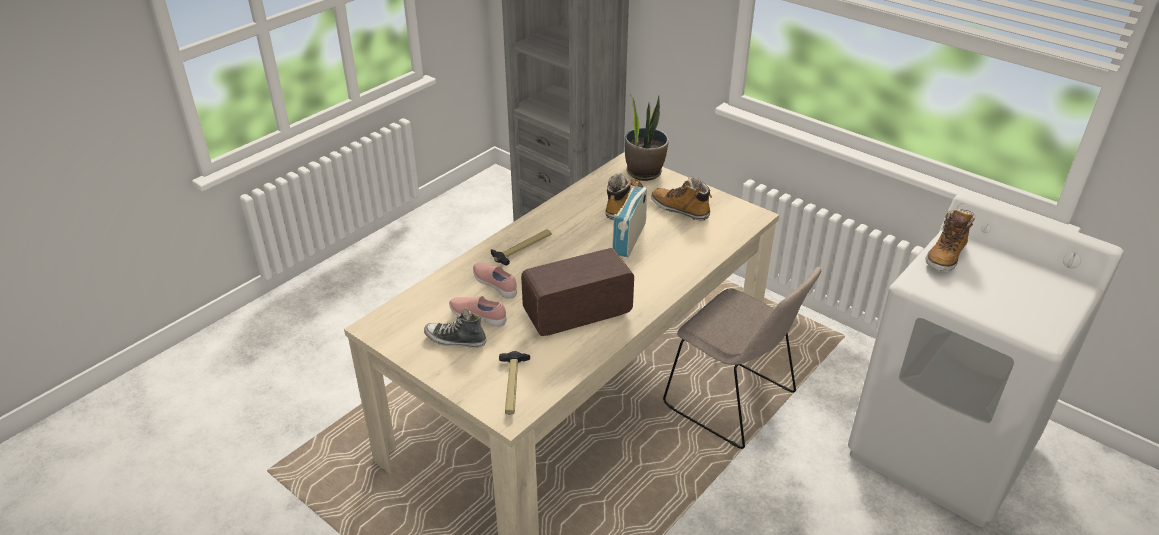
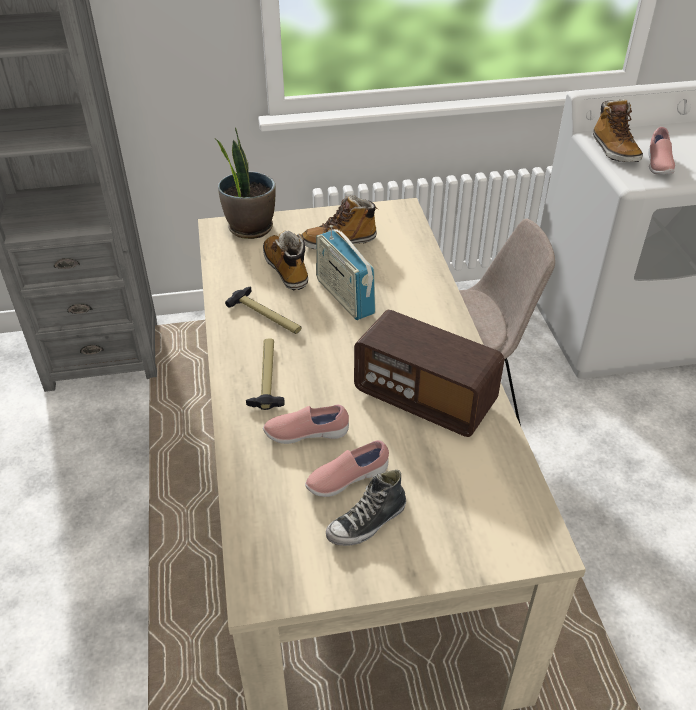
camera: 50 degrees left, 5 degrees up
hammer [499,351,530,414] -> hammer moved to [225,287,302,334]
radio [521,248,634,336] -> radio turned 75 degrees counterclockwise [354,310,504,437]
none -> pink shoe [648,127,675,175]

